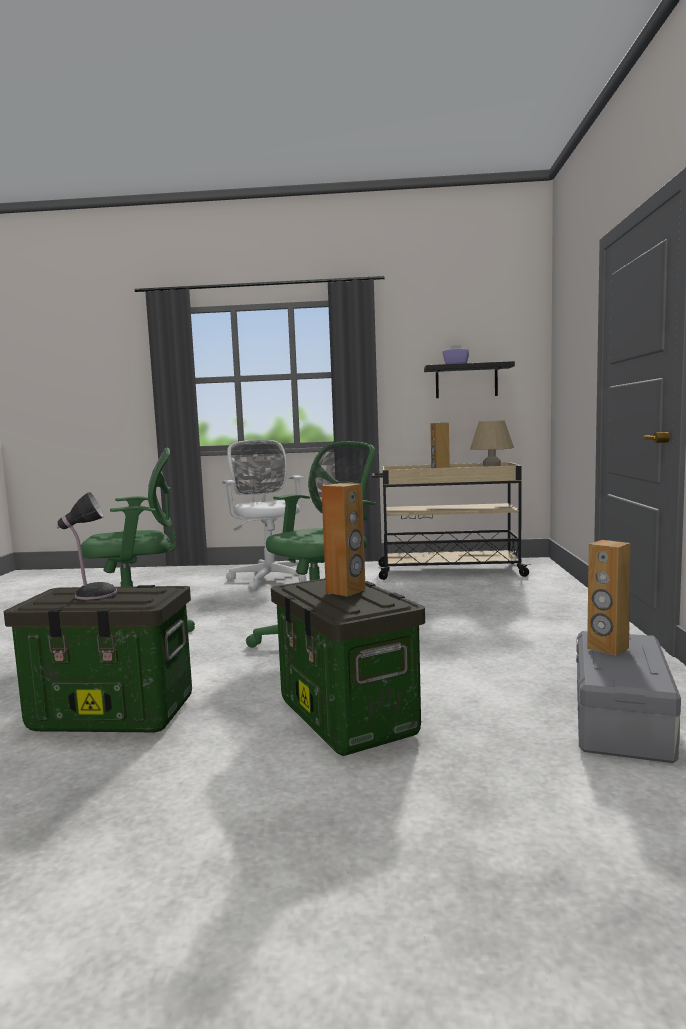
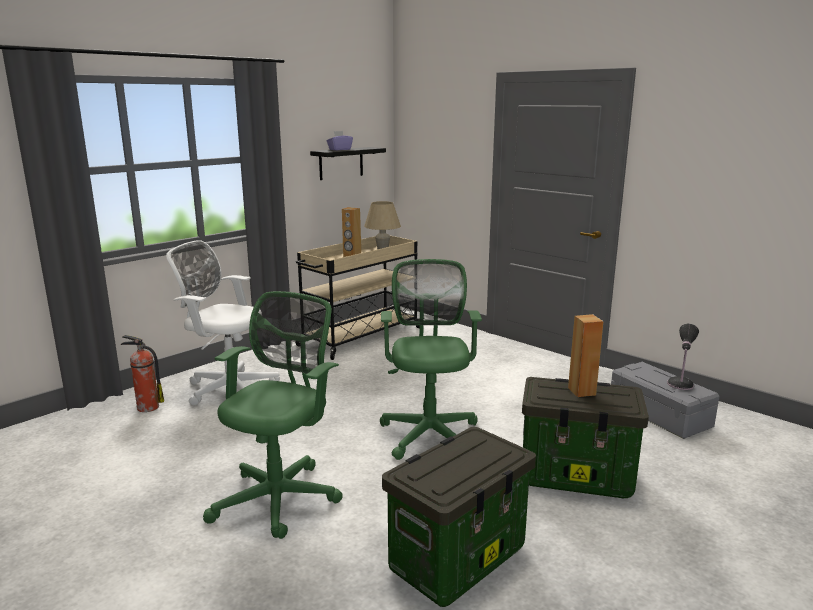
camera: 50 degrees left, 10 degrees up
table lamp [57,492,117,600] -> table lamp moved to [667,324,699,390]
brown speaker [587,540,630,656] -> none
none -> fire extinguisher [121,335,164,412]

